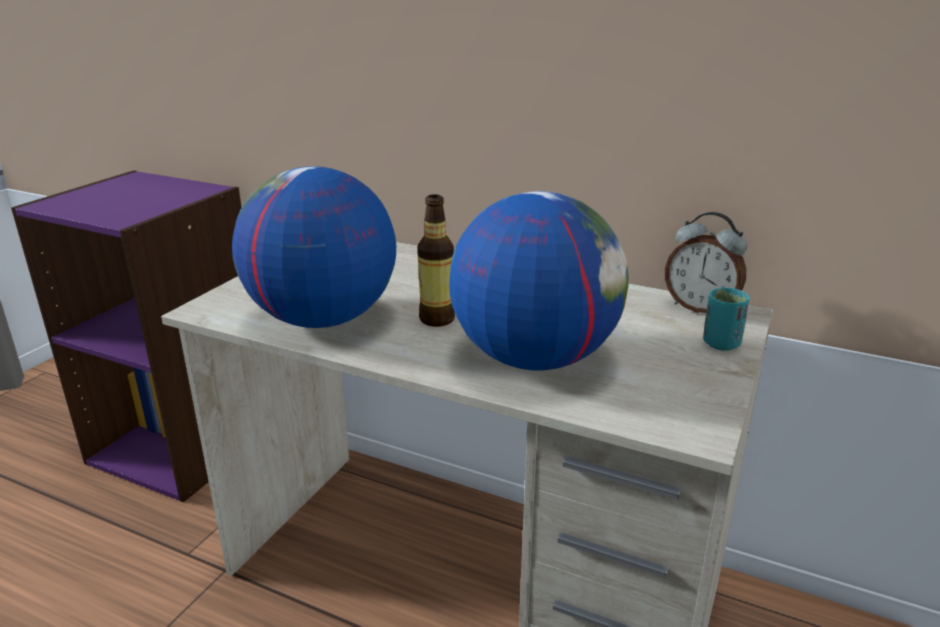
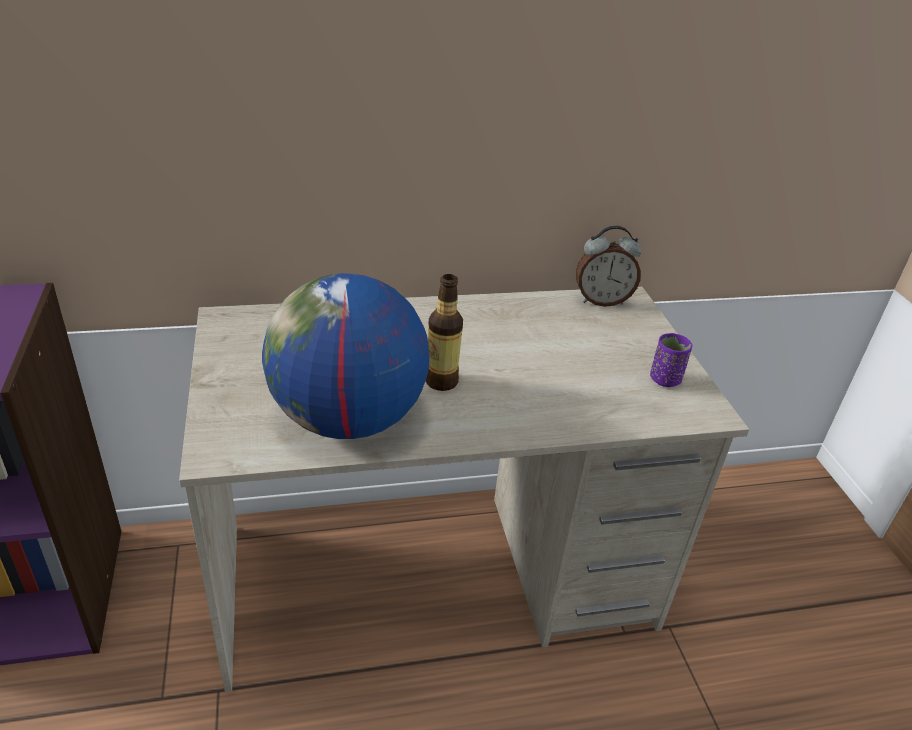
camera: 40 degrees left, 10 degrees up
globe [449,191,629,370] -> none
turquoise cup [703,287,750,350] -> none
none -> purple cup [650,333,692,387]

